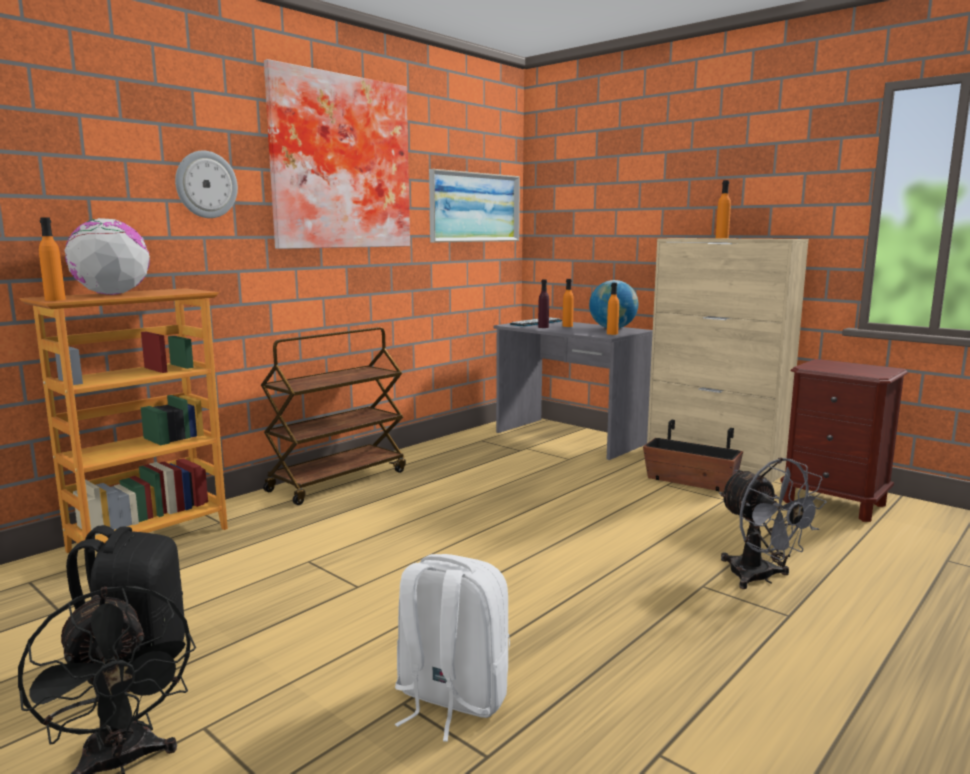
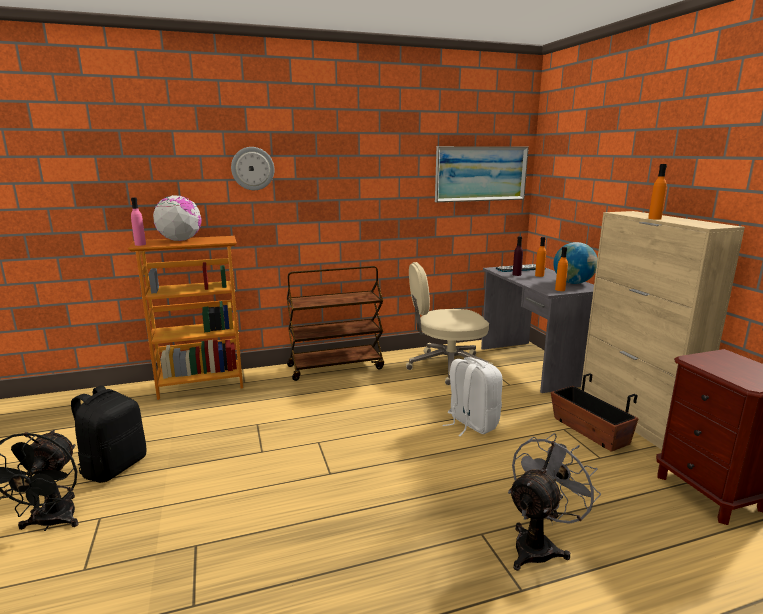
camera: 30 degrees right, 5 degrees up
orange bottle [39,218,66,301] -> pink bottle [131,197,146,246]
picture [264,59,410,249] -> none
white backpack [395,554,510,742] -> white backpack moved to [442,357,503,436]
grey fan [719,457,827,589] -> grey fan turned 135 degrees counterclockwise [508,433,601,571]
none -> beige office chair [406,262,493,385]

